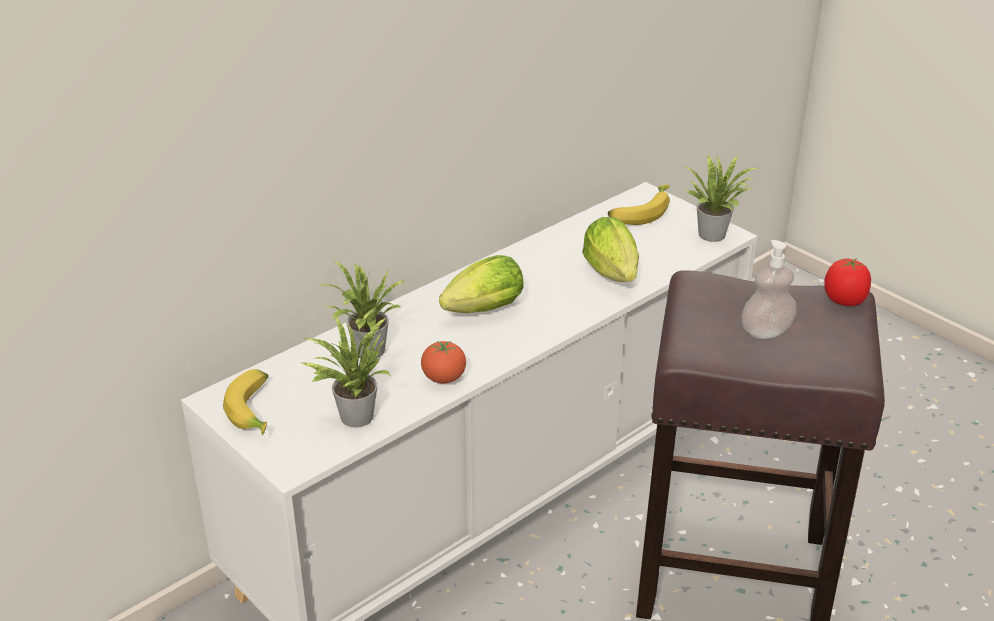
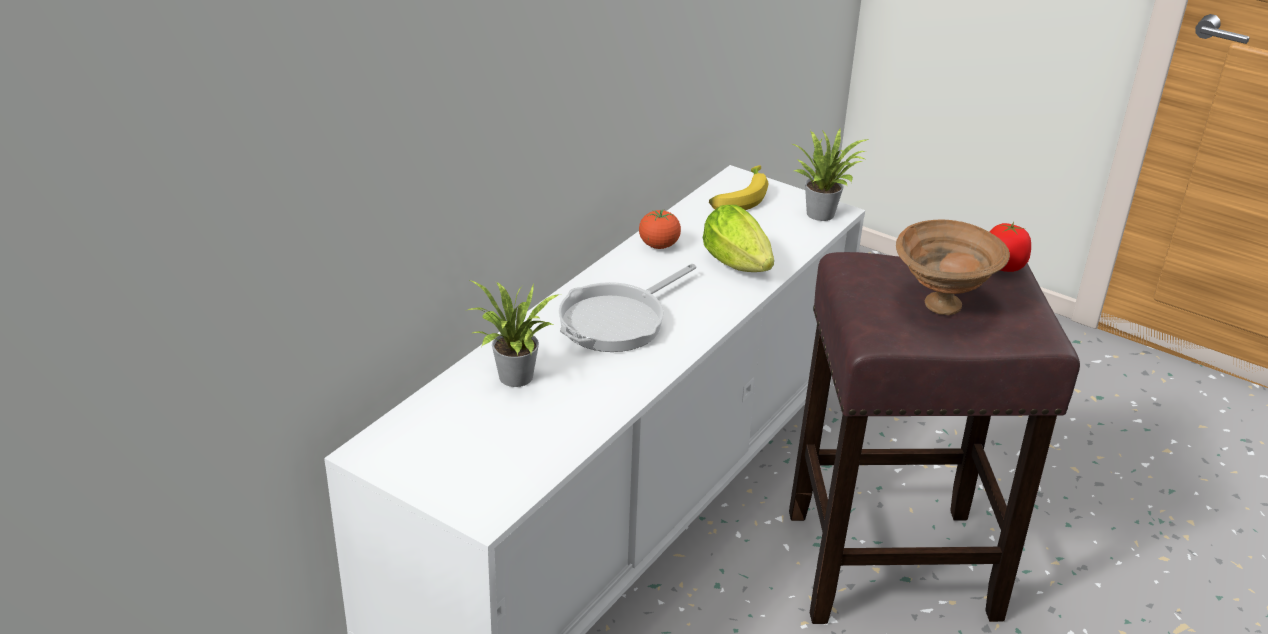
camera: 15 degrees left, 0 degrees up
banana [223,369,268,435] -> none
potted plant [302,317,391,428] -> none
tomato [421,341,466,384] -> tomato moved to [639,210,681,249]
lettuce [439,255,524,313] -> frying pan [559,264,696,352]
soap dispenser [741,240,797,339] -> brown bowl [896,220,1010,315]

